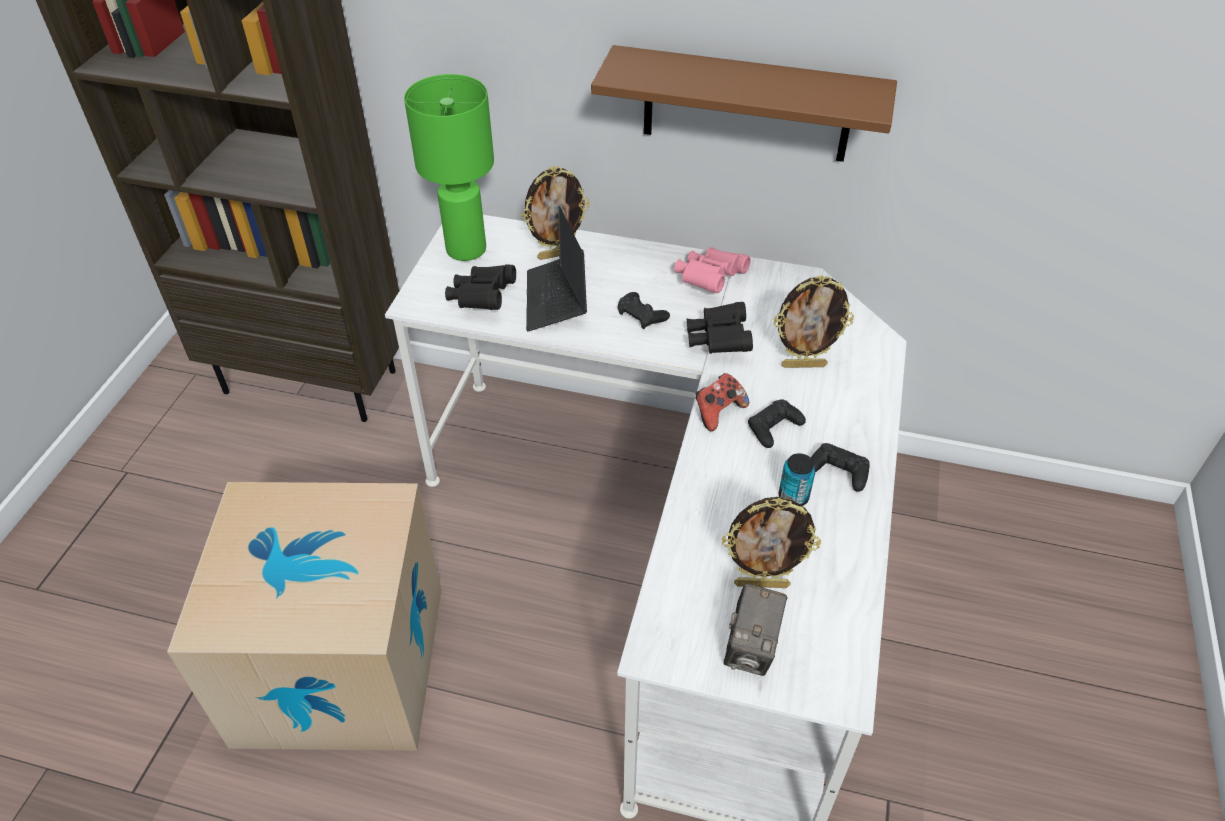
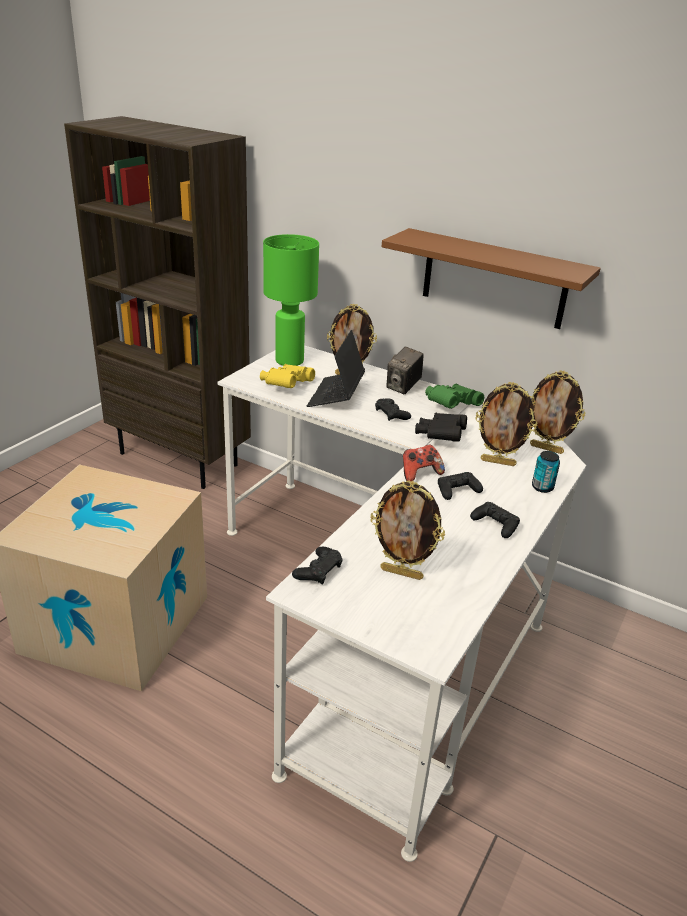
camera: 15 degrees right, 15 degrees down
black binoculars [445,264,516,310] -> yellow binoculars [260,364,315,388]
pink binoculars [674,247,751,293] -> green binoculars [425,384,484,409]
camera [724,583,788,676] -> camera moved to [386,346,424,395]
can [779,453,816,506] -> can moved to [532,451,560,493]
none -> black game controller [292,547,343,585]
none -> picture frame [530,370,585,454]

